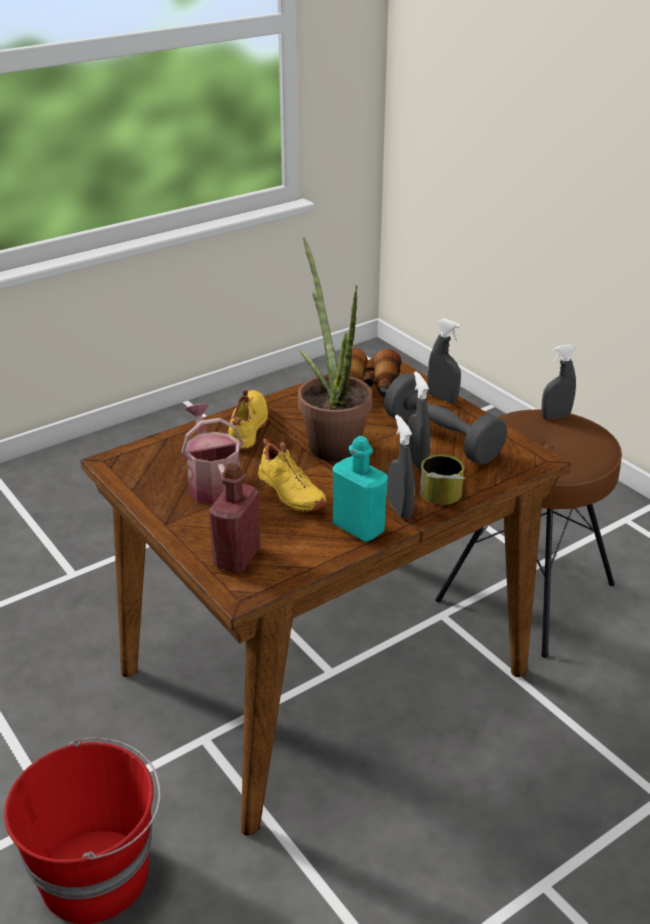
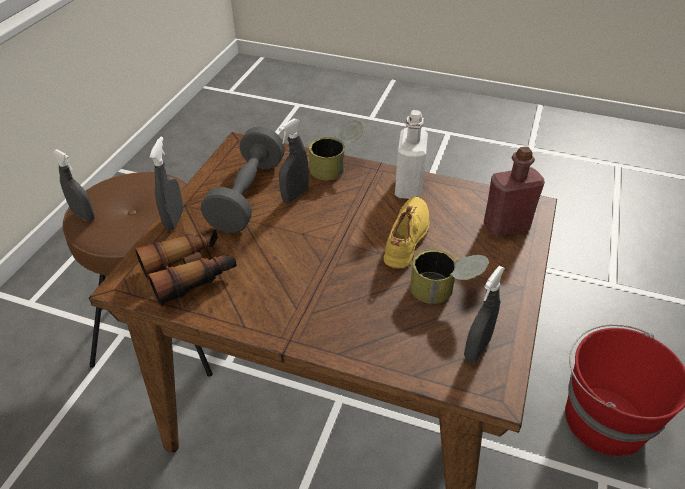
camera: 125 degrees left, 10 degrees up
watering can [181,403,243,505] -> can [410,249,489,304]
yellow shoe [229,389,268,449] -> none
potted plant [298,237,372,461] -> none
turquoise bottle [333,436,388,542] -> white bottle [395,110,428,199]
grey spray bottle [388,415,415,519] -> grey spray bottle moved to [464,266,505,363]

